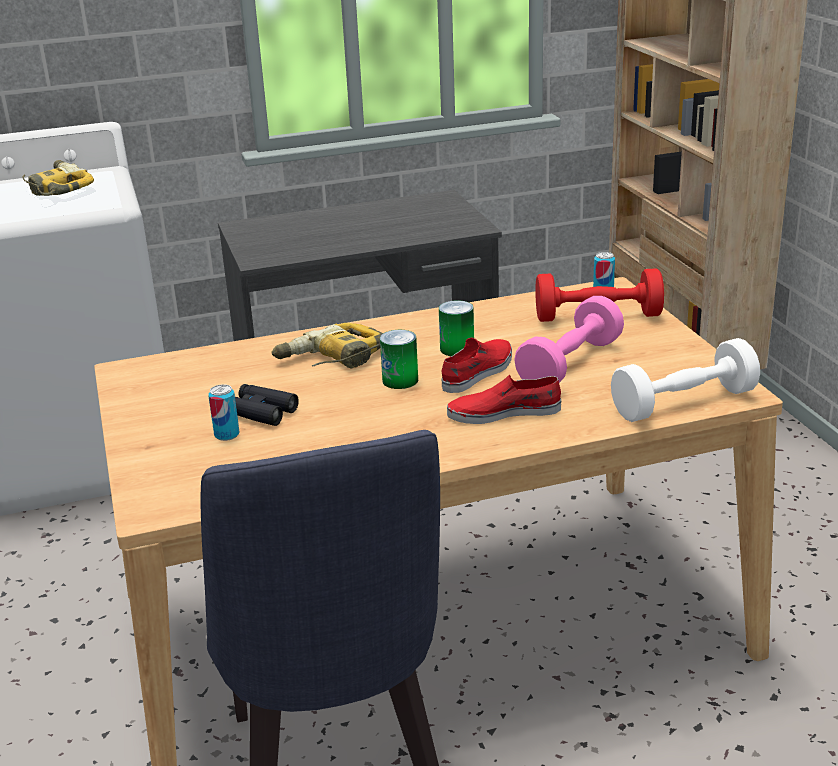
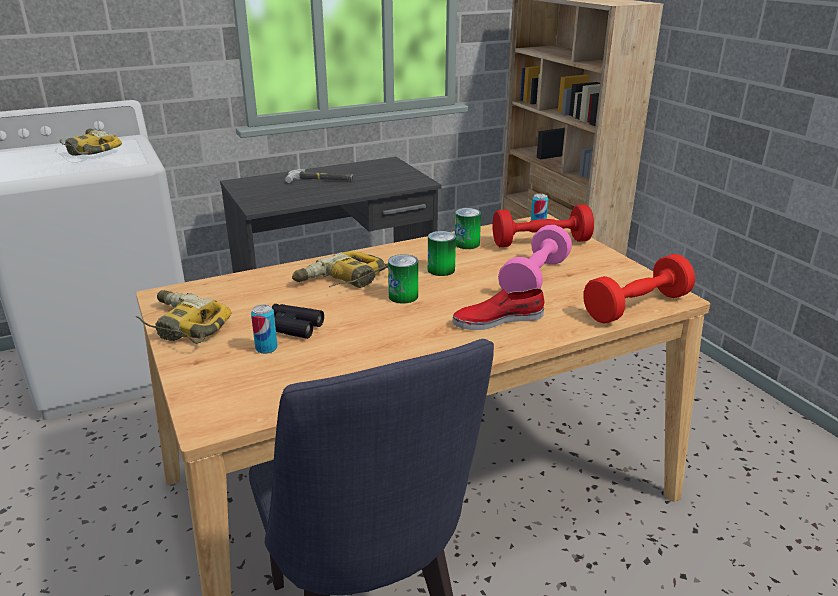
camera: 10 degrees left, 0 degrees up
red shoe [441,338,512,393] -> none
white dumbbell [611,338,760,422] -> red dumbbell [583,254,695,324]
none -> power drill [136,290,232,344]
none -> hammer [285,169,353,183]
none -> can [455,208,481,249]

